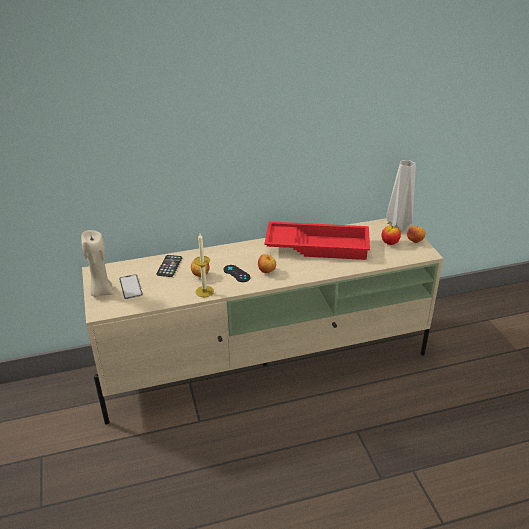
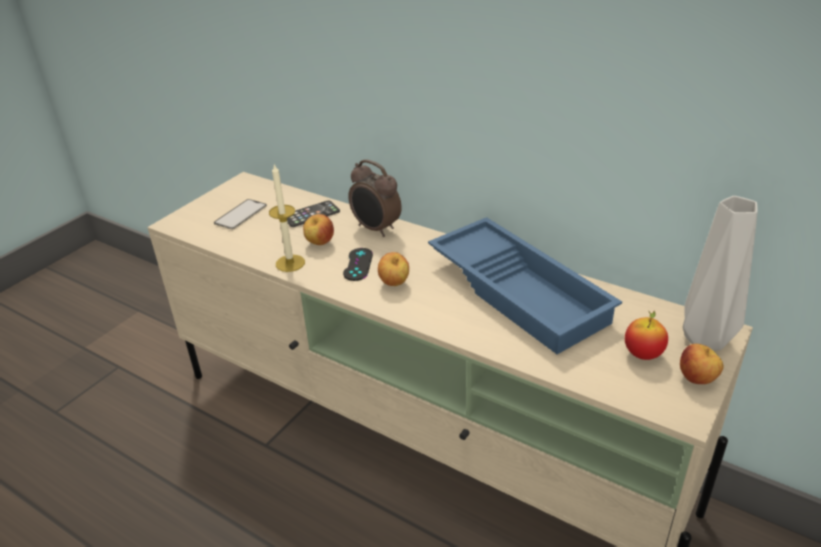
camera: 50 degrees right, 0 degrees up
beige candle [81,230,114,297] -> none
red tray [264,222,370,260] -> blue tray [428,217,622,354]
none -> alarm clock [348,159,402,237]

